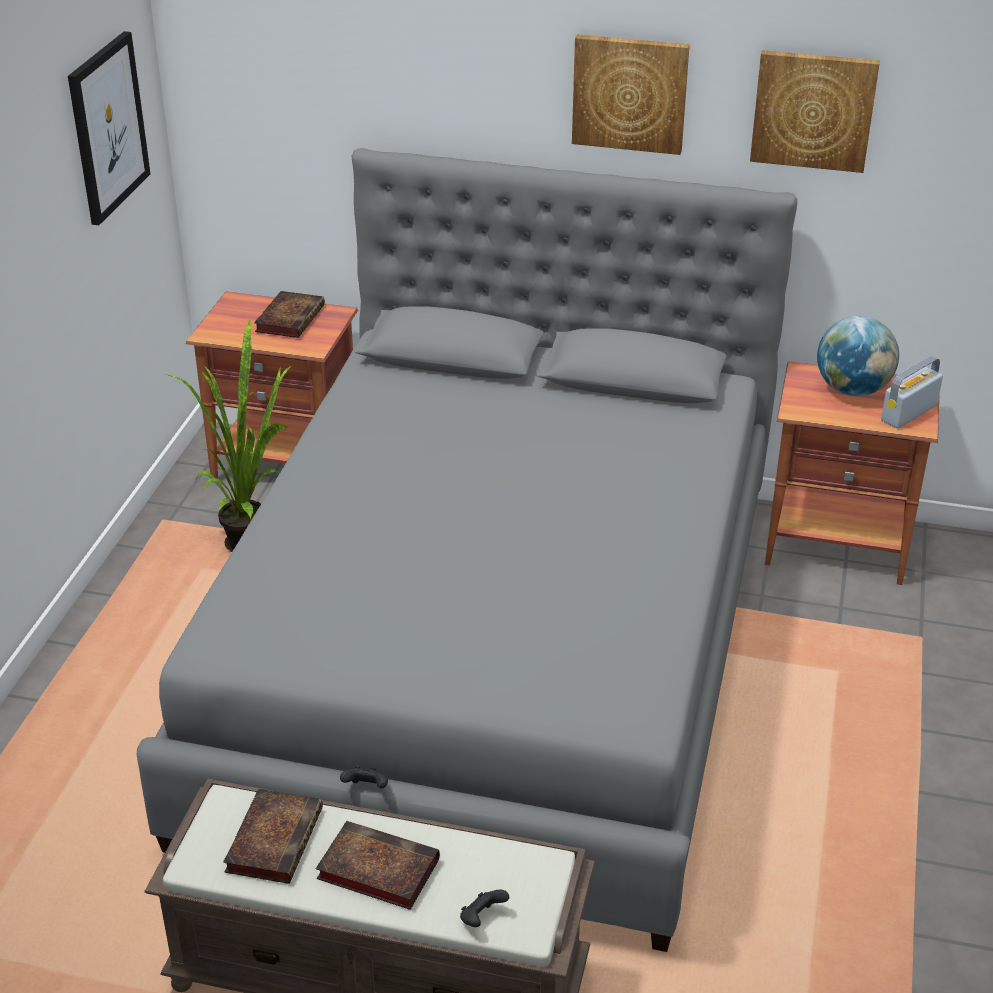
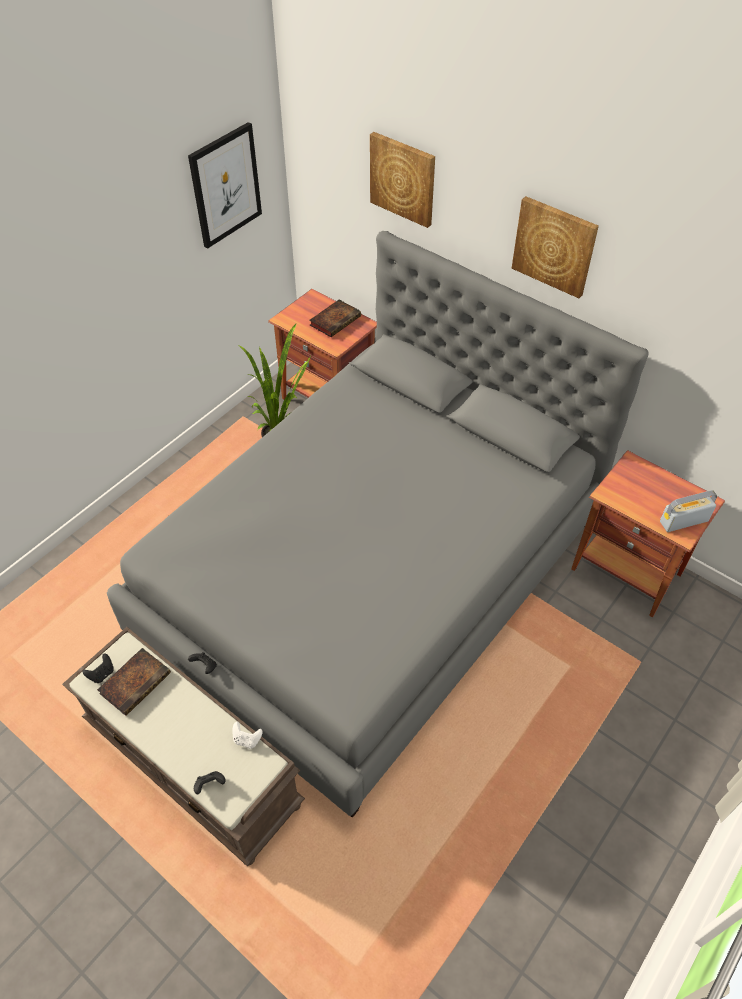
camera: 25 degrees right, 15 degrees up
book [316,821,440,910] -> none
picture [750,50,880,173] -> picture moved to [370,132,435,228]
globe [817,316,899,396] -> none
none -> black game controller [83,654,114,683]
none -> white game controller [232,721,263,749]

